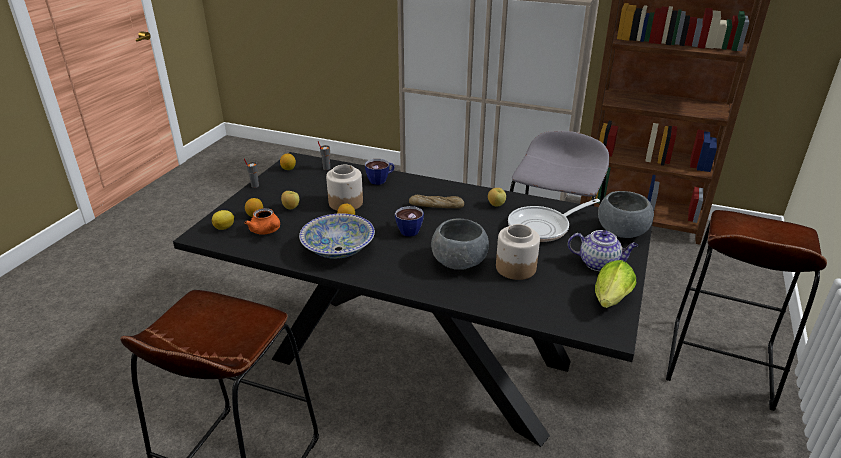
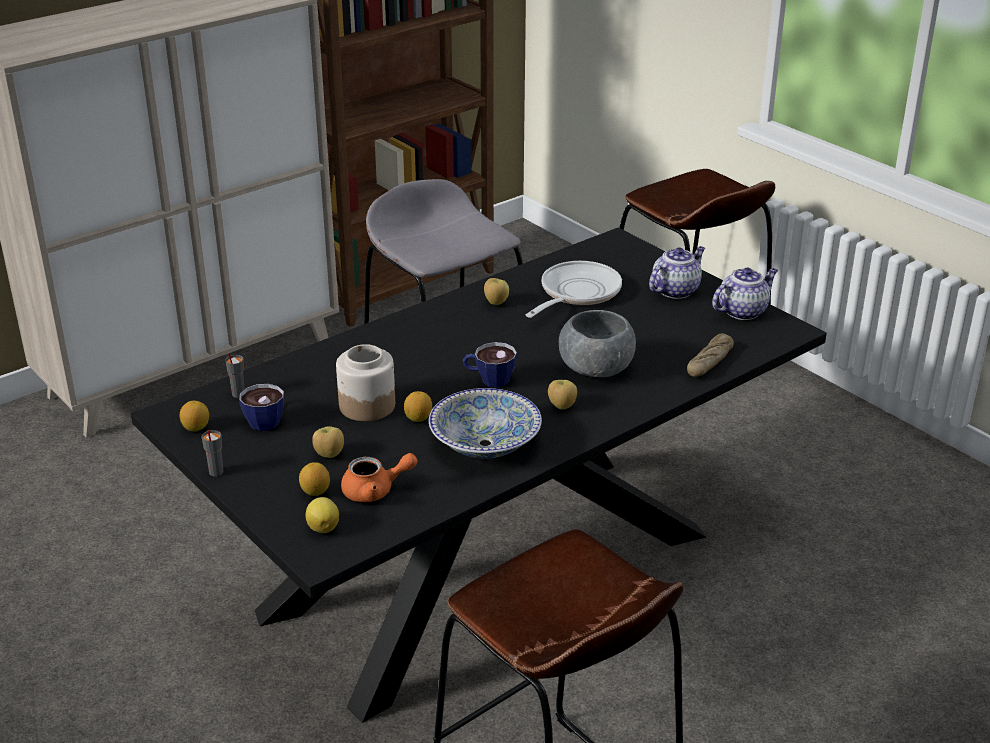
camera: 60 degrees left, 0 degrees up
cup [365,159,395,185] -> cup moved to [239,384,284,431]
bread [409,195,464,208] -> bread moved to [687,333,734,377]
jar [496,224,540,280] -> none
frying pan [508,199,600,242] -> frying pan turned 150 degrees counterclockwise [526,261,622,318]
lettuce [595,260,636,308] -> teapot [712,268,778,320]
grey bowl [598,191,654,238] -> none
none -> apple [548,380,577,409]

